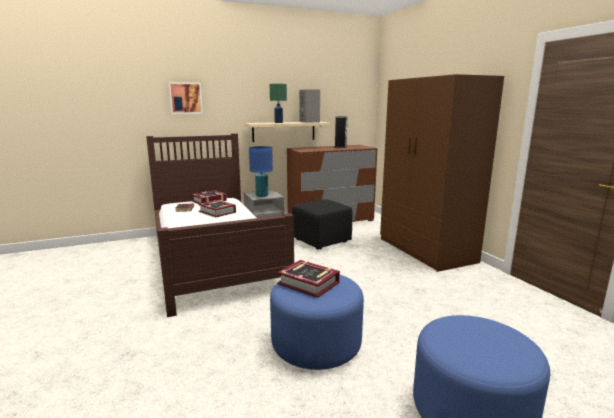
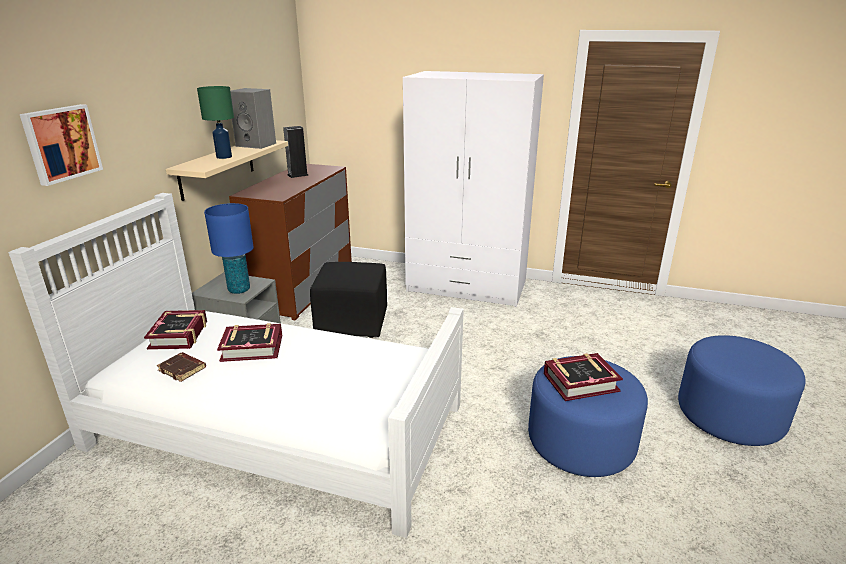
camera: 50 degrees left, 10 degrees up
brown bed [146,133,294,317] -> white bed [8,193,464,538]
brown wardrobe [380,74,504,272] -> white wardrobe [403,71,544,307]

